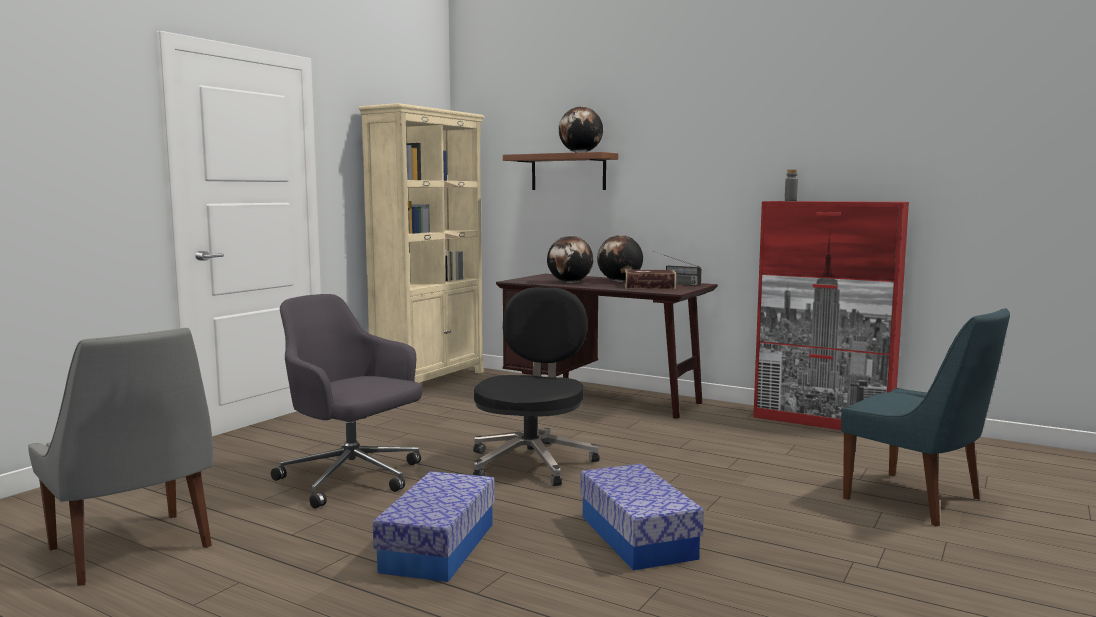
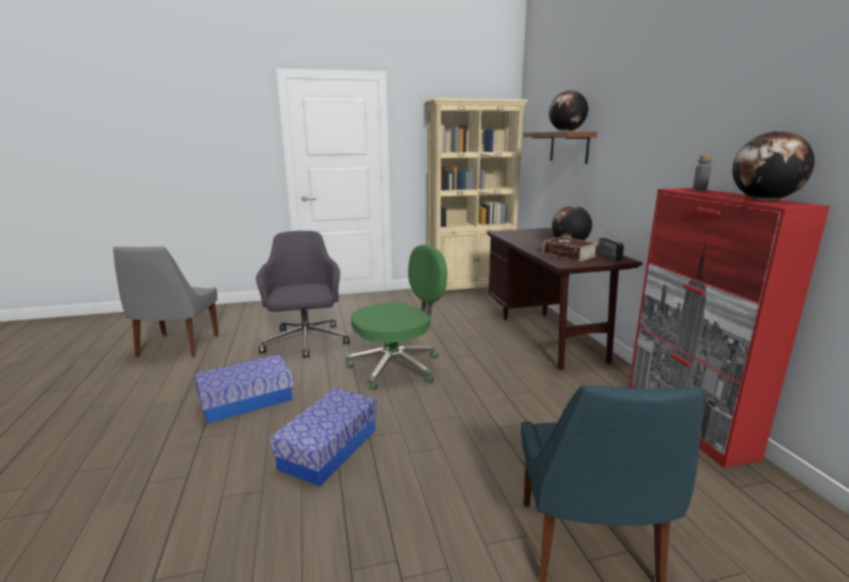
camera: 45 degrees right, 10 degrees up
black office chair [473,287,600,486] -> green office chair [346,245,447,390]
globe [547,236,593,283] -> globe moved to [732,131,815,200]

